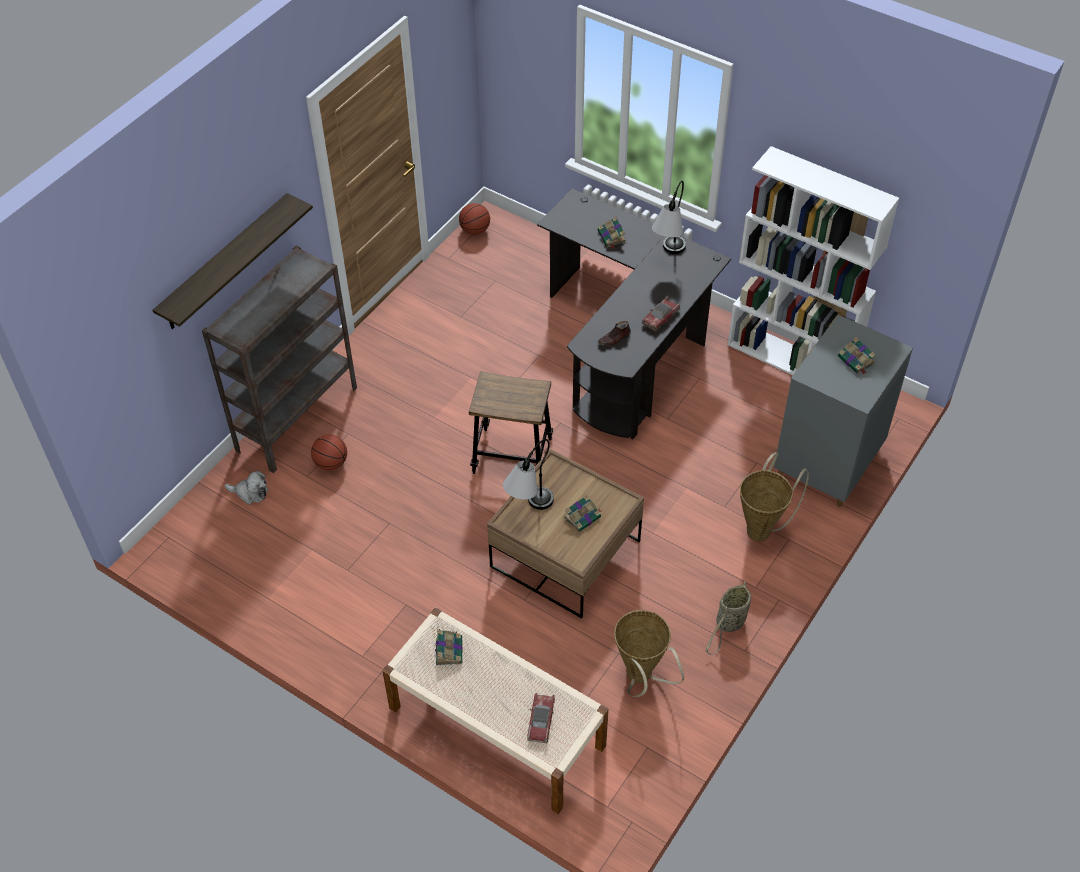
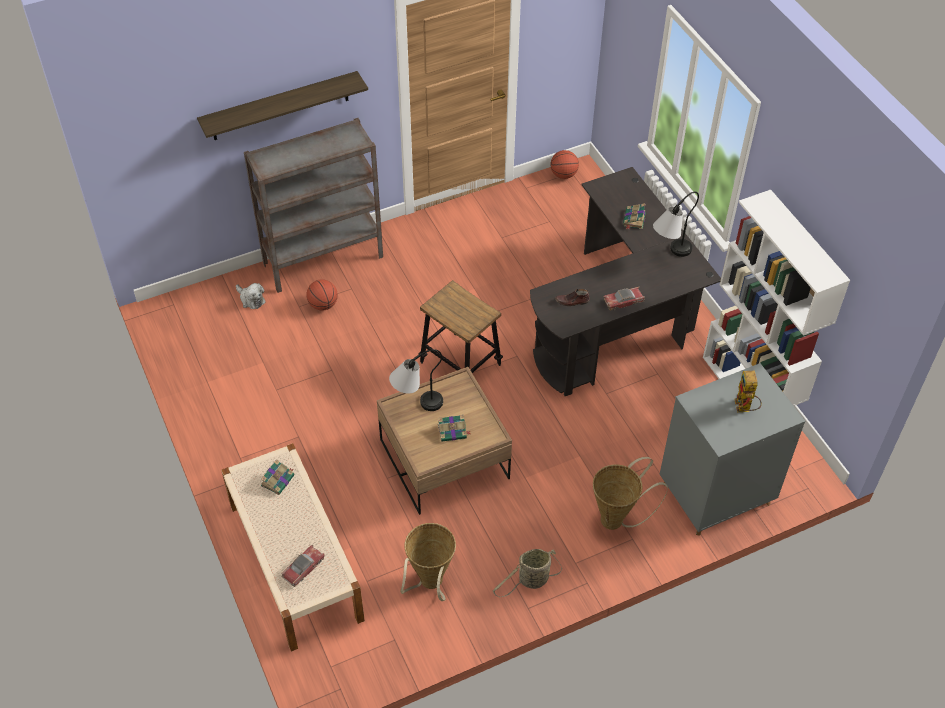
camera: 30 degrees right, 0 degrees up
book [838,337,876,374] -> toy robot [734,371,762,412]

